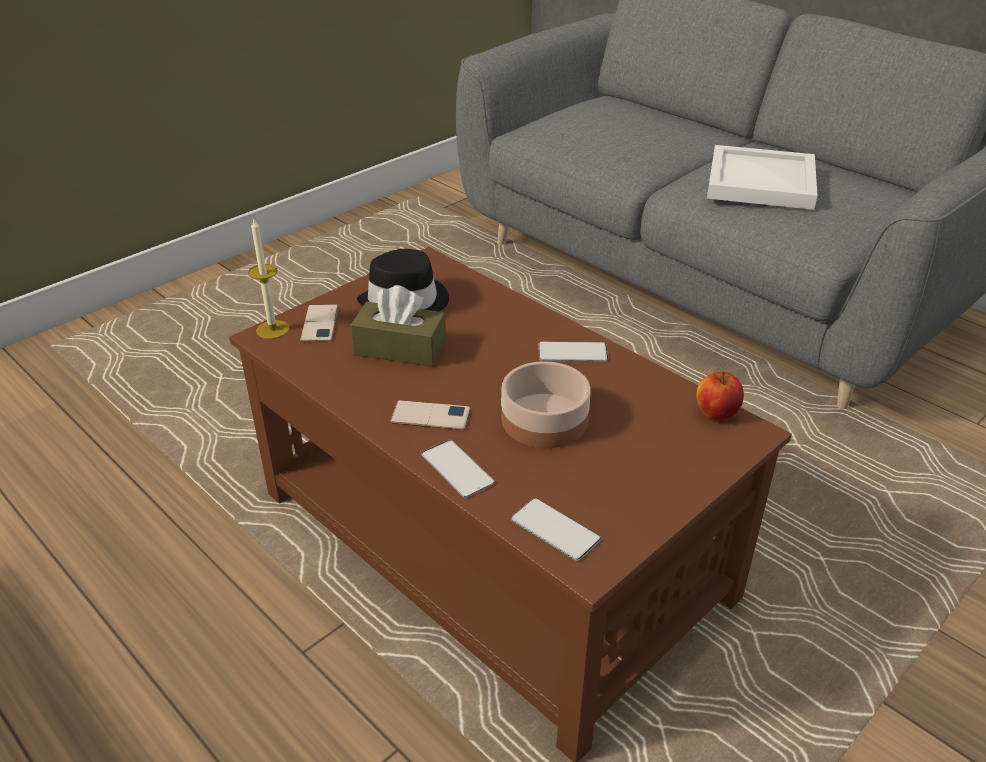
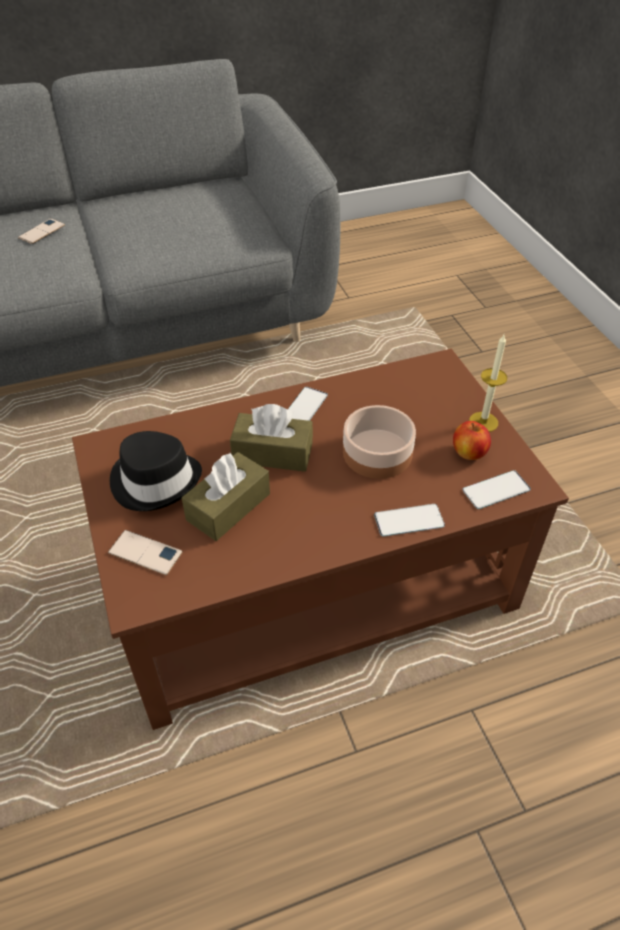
camera: 65 degrees left, 10 degrees up
candle [248,219,289,339] -> candle moved to [469,335,507,432]
phone [390,400,471,430] -> phone moved to [18,219,65,244]
apple [696,371,744,420] -> apple moved to [453,421,491,460]
white tray [707,145,818,210] -> none
none -> brown tissue box [230,404,313,472]

